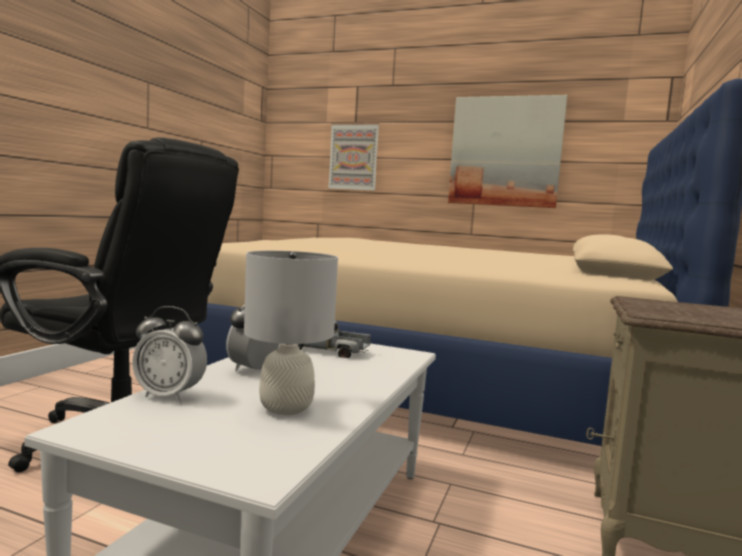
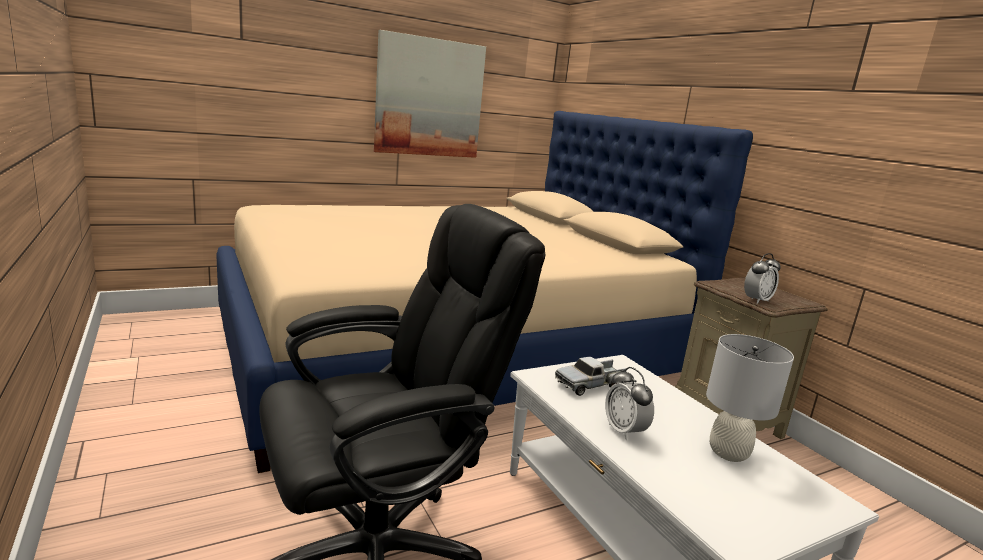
camera: 50 degrees left, 10 degrees up
alarm clock [132,306,207,402] -> alarm clock moved to [744,253,781,304]
picture [328,123,379,192] -> none

